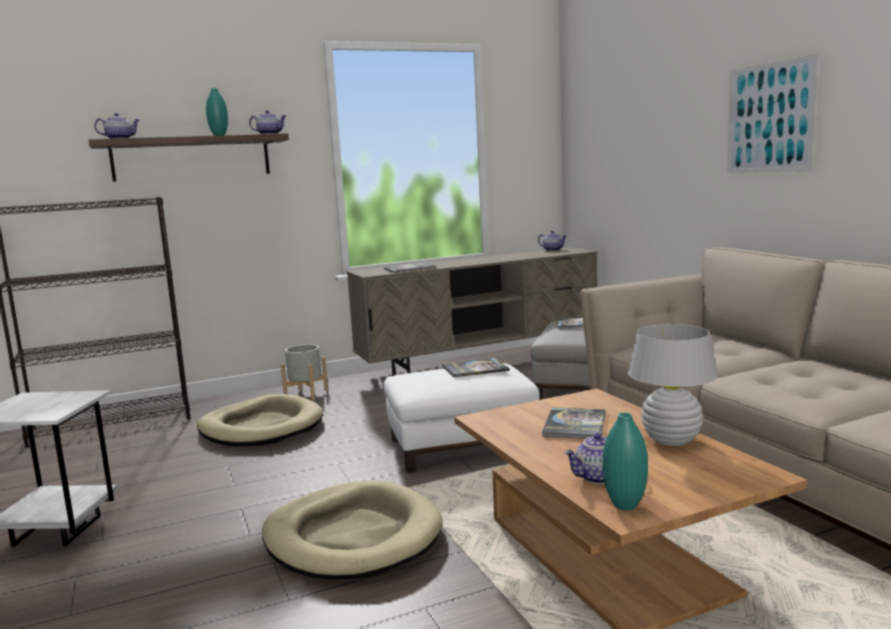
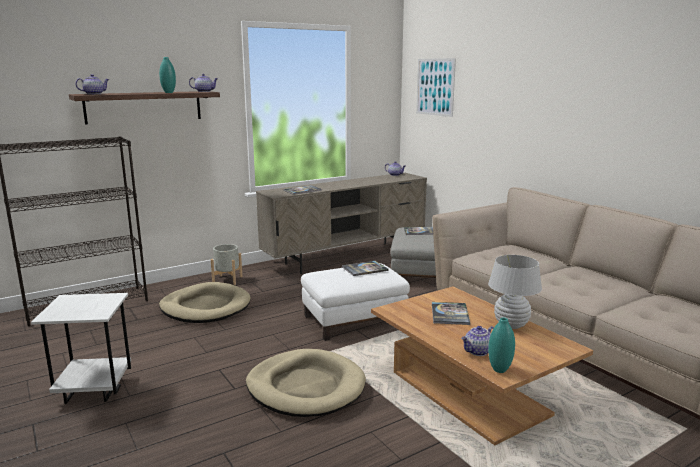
camera: 10 degrees left, 5 degrees up
picture [727,54,818,173] -> picture moved to [416,58,456,117]

